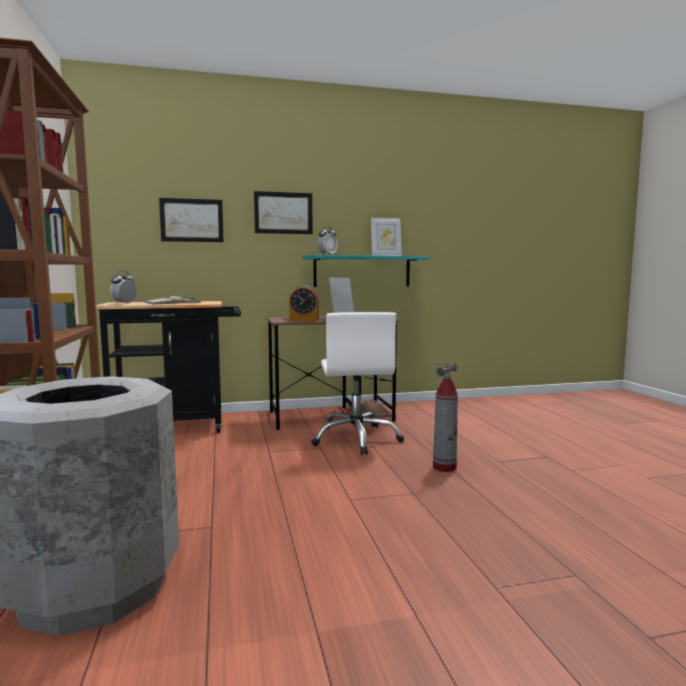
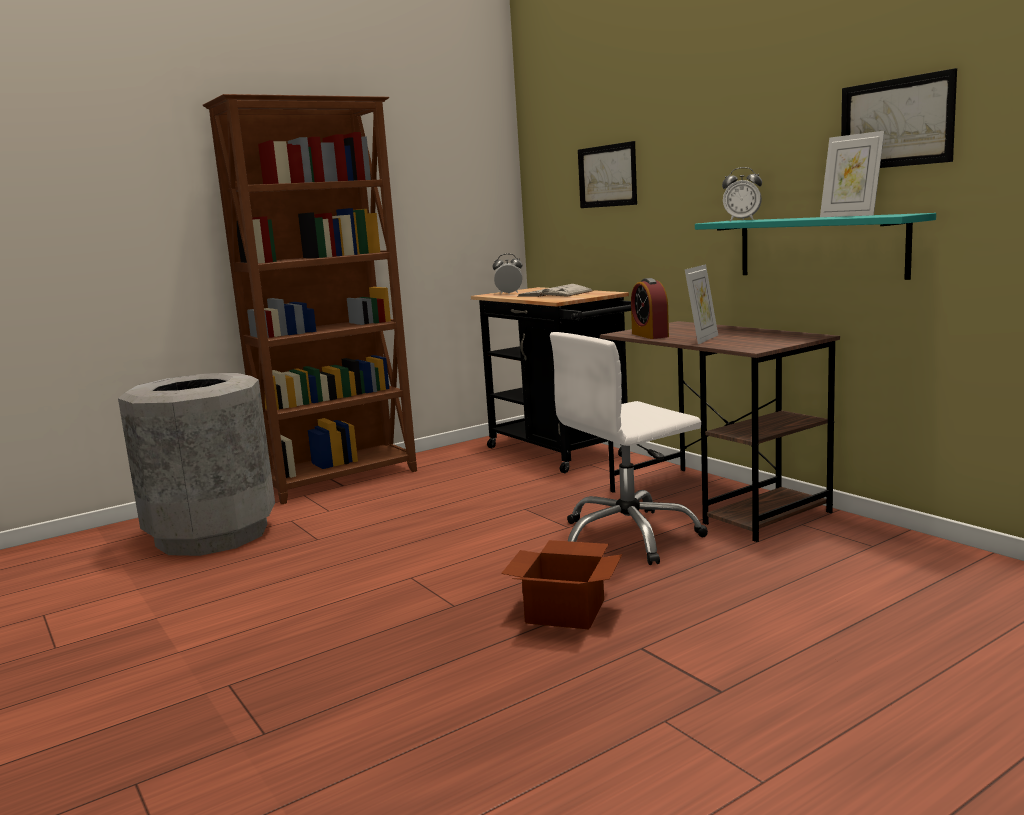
camera: 70 degrees right, 5 degrees up
picture [254,191,313,234] -> picture moved to [841,68,957,168]
fire extinguisher [433,363,458,472] -> cardboard box [501,540,623,629]

